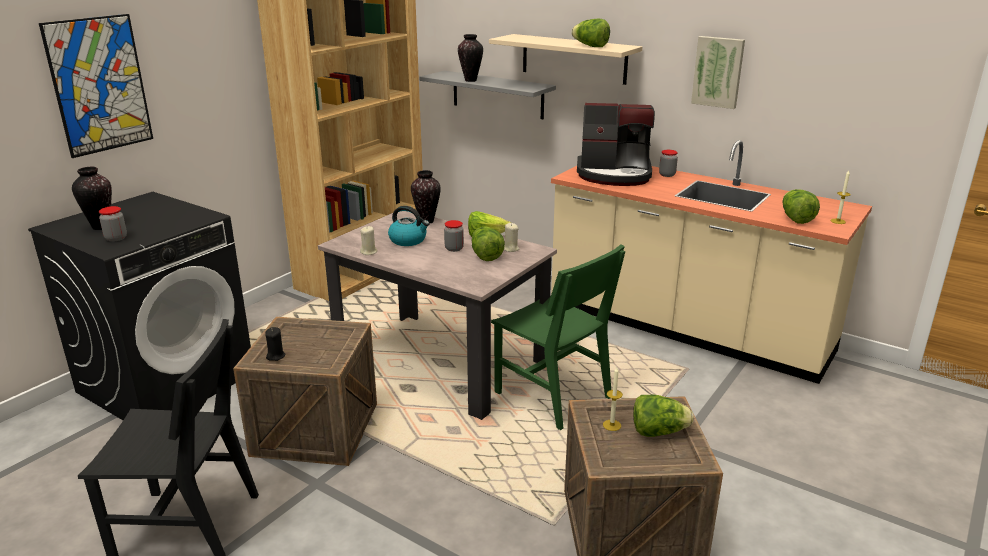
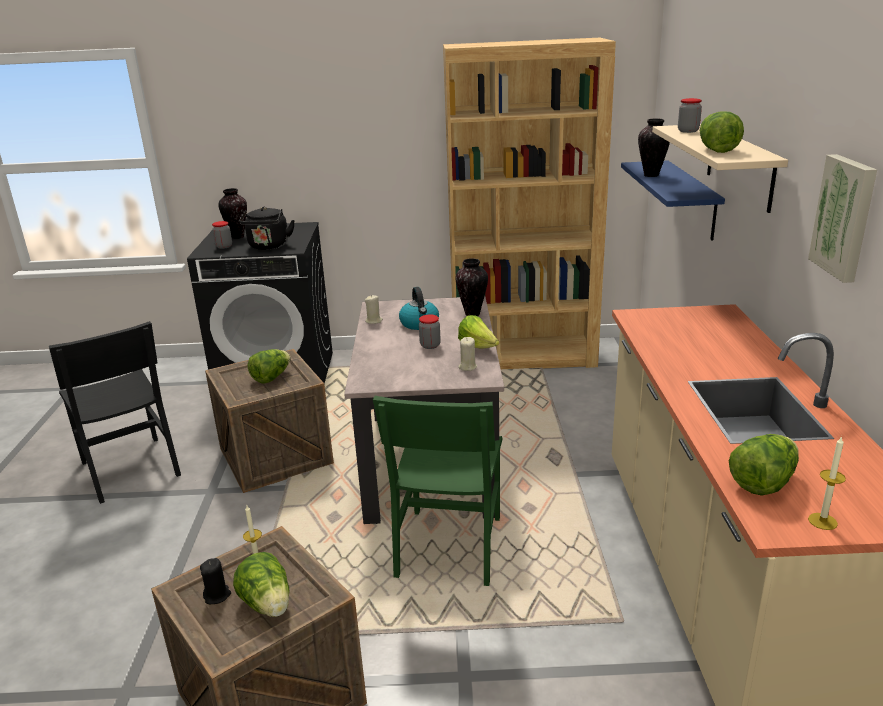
camera: 55 degrees right, 0 degrees up
picture [39,14,153,158] -> none
black candle [266,327,285,361] -> black candle moved to [200,558,231,604]
grey shelf [419,71,556,119] -> blue shelf [621,161,725,241]
lettuce [472,227,505,261] -> lettuce moved to [248,349,291,383]
coffee machine [577,103,655,186] -> none
jar [659,150,678,177] -> jar moved to [678,98,702,133]
none -> black kettle [239,207,295,250]

